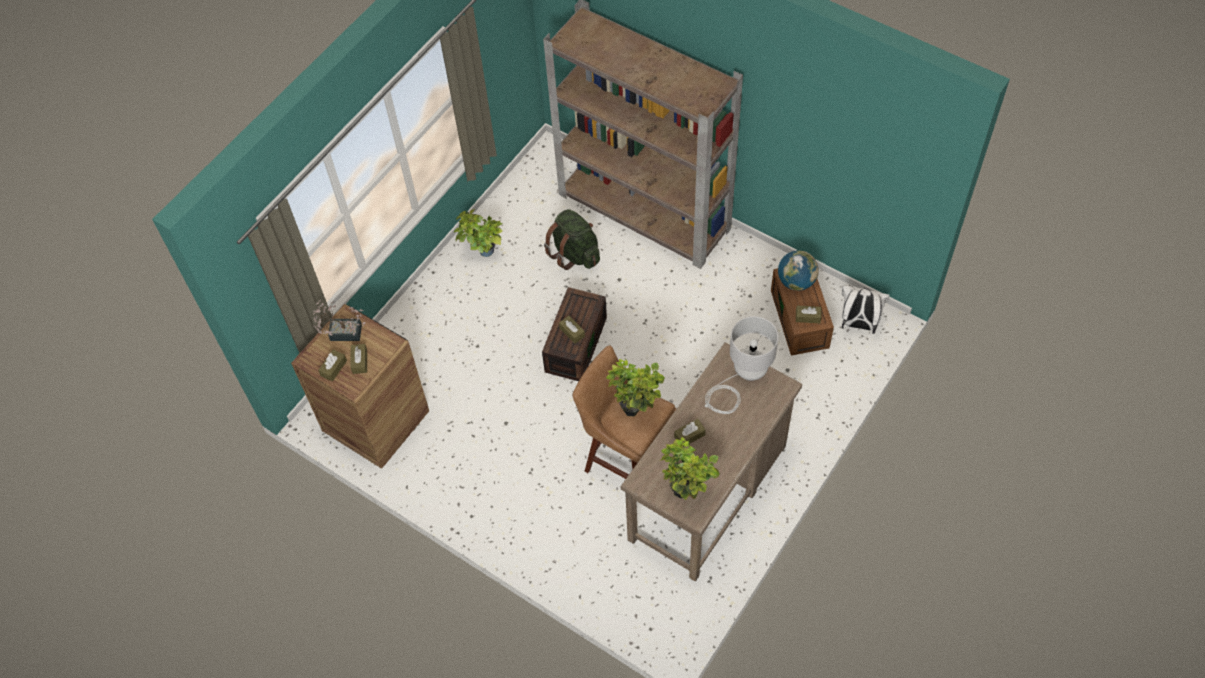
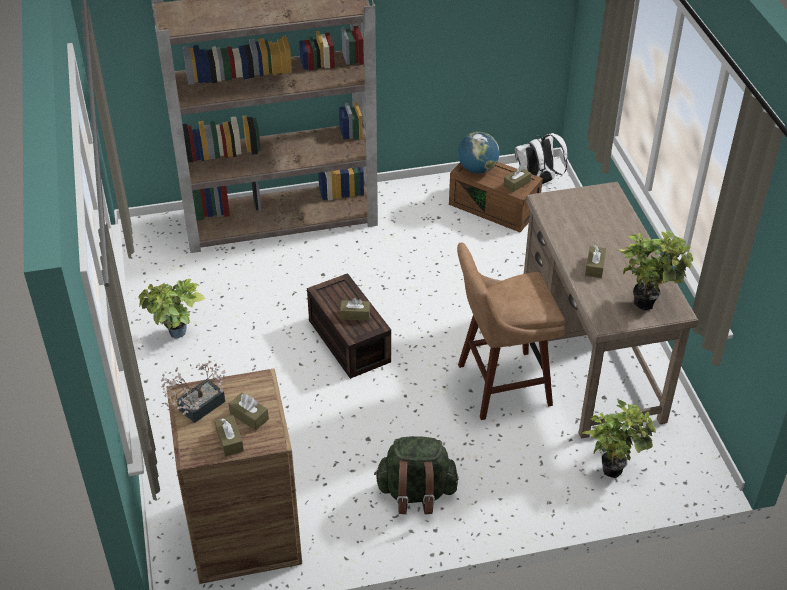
camera: 50 degrees left, 15 degrees down
green backpack [544,209,600,270] -> green backpack moved to [374,436,458,514]
potted plant [606,358,665,416] -> potted plant moved to [582,400,656,478]
grey table lamp [705,316,778,414] -> none

